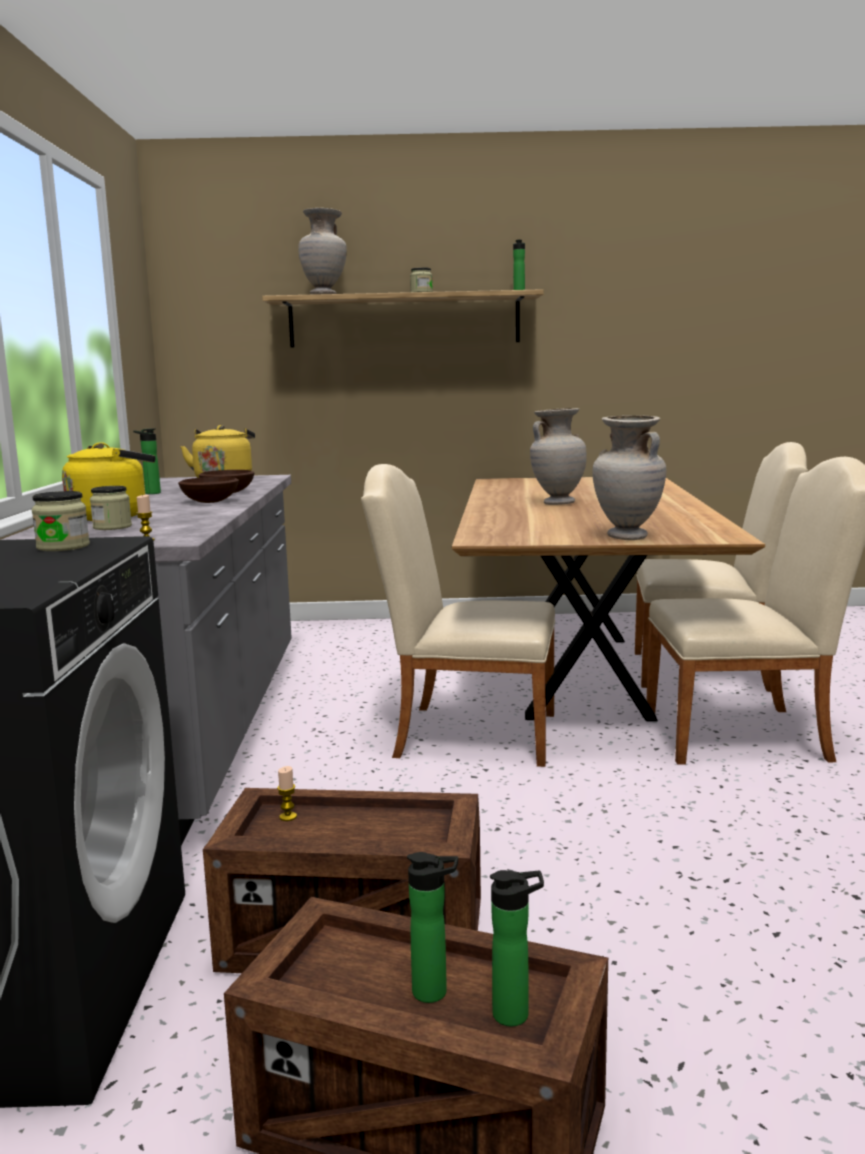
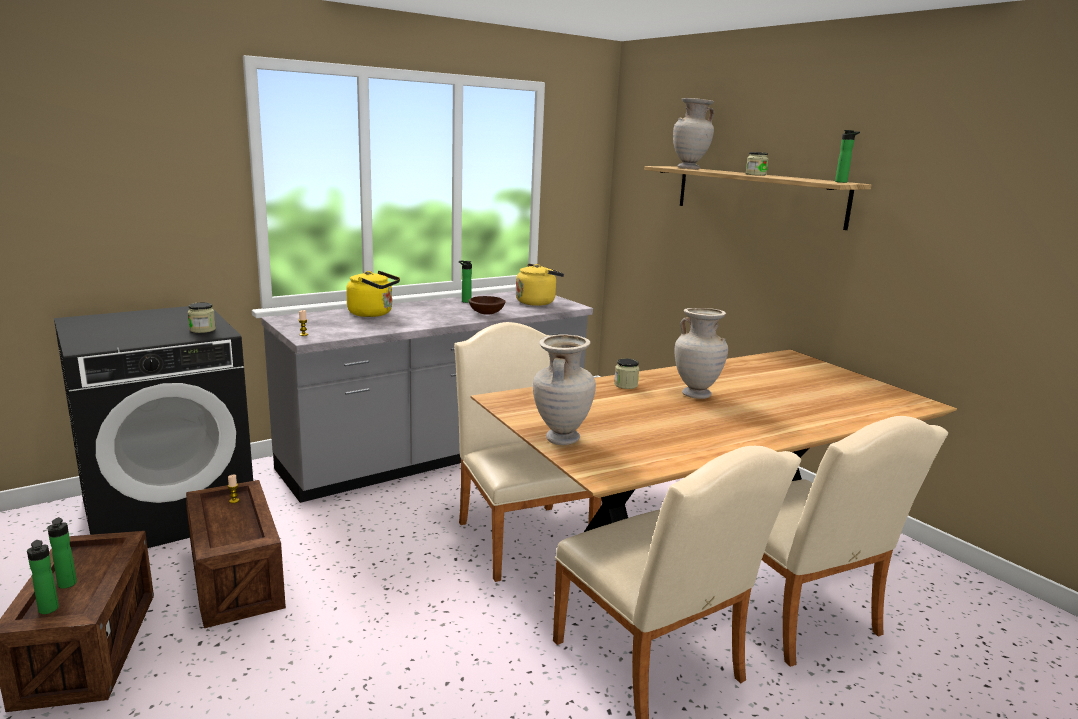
camera: 55 degrees right, 5 degrees up
jar [90,486,132,530] -> jar moved to [614,358,639,389]
brown bowl [178,477,239,503] -> none

